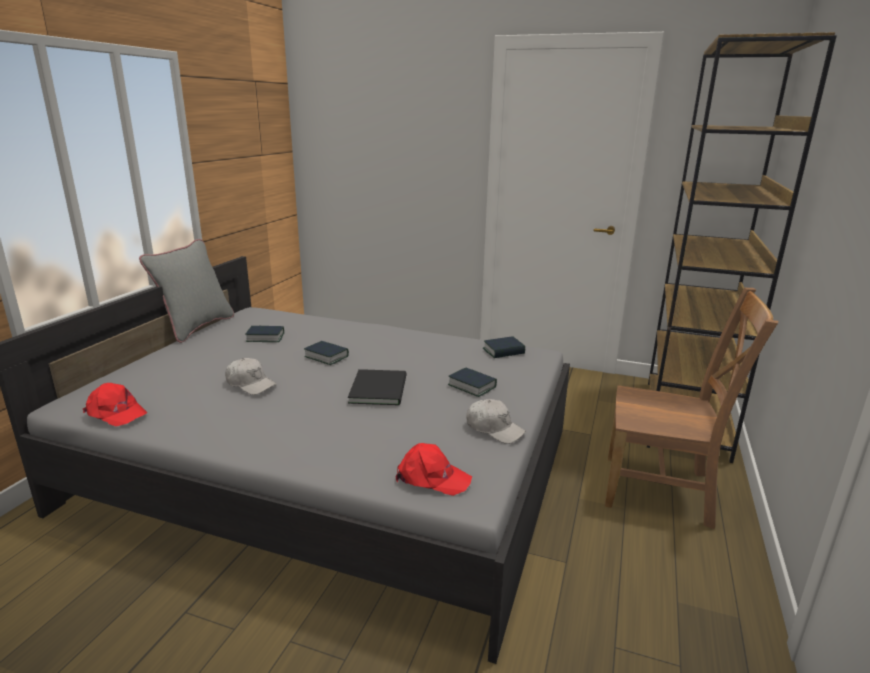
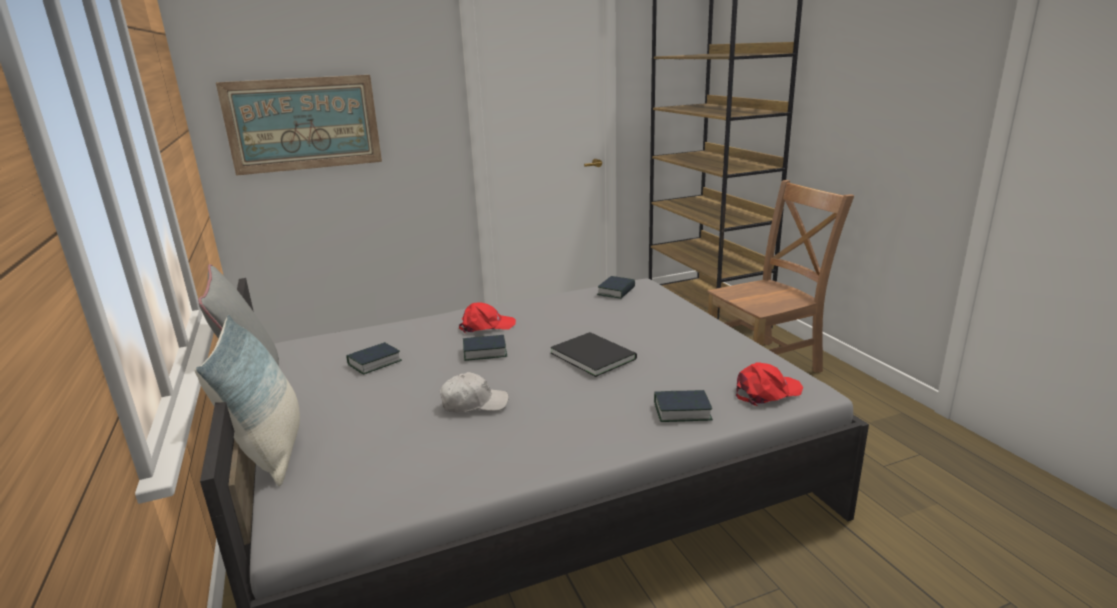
camera: 40 degrees left, 0 degrees up
red cap [83,383,147,426] -> red cap moved to [459,303,516,334]
book [448,367,497,397] -> book moved to [654,390,713,422]
white cap [466,399,526,444] -> none
none -> pillow [194,315,300,486]
none -> picture [216,75,382,176]

